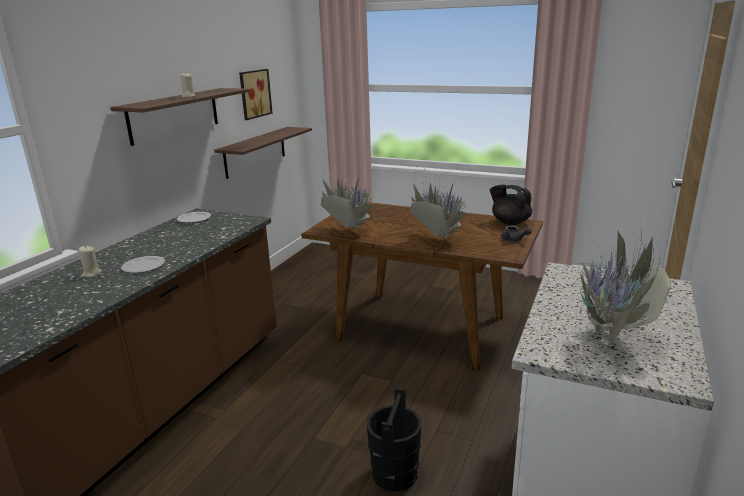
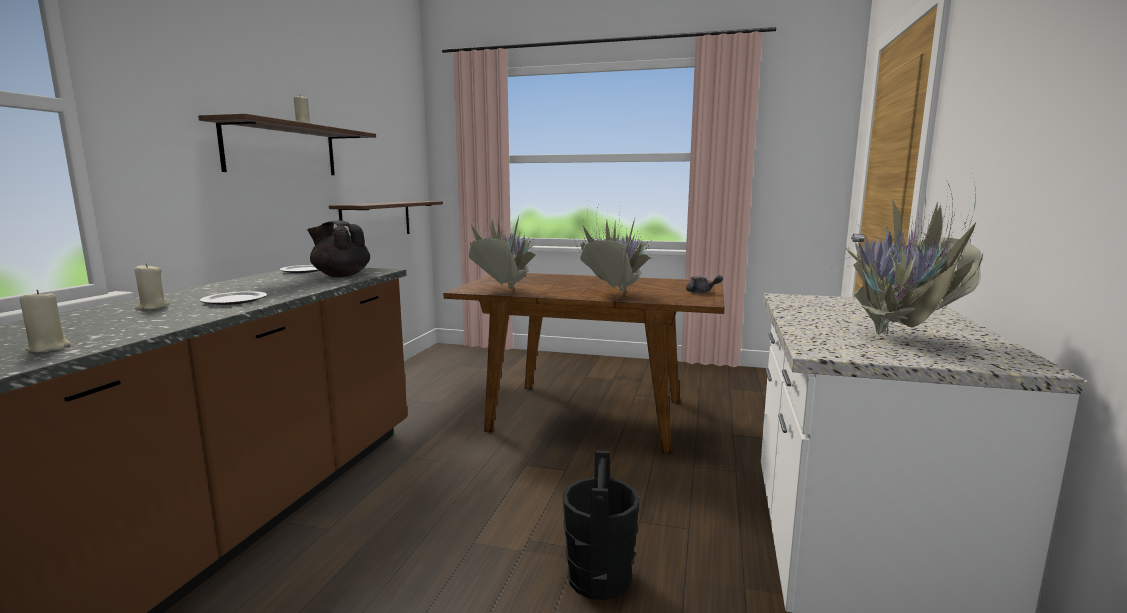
camera: 10 degrees left, 10 degrees down
picture [239,69,273,120] -> none
black teapot [490,185,532,225] -> black teapot moved to [307,220,370,277]
none -> beige candle [20,290,71,353]

